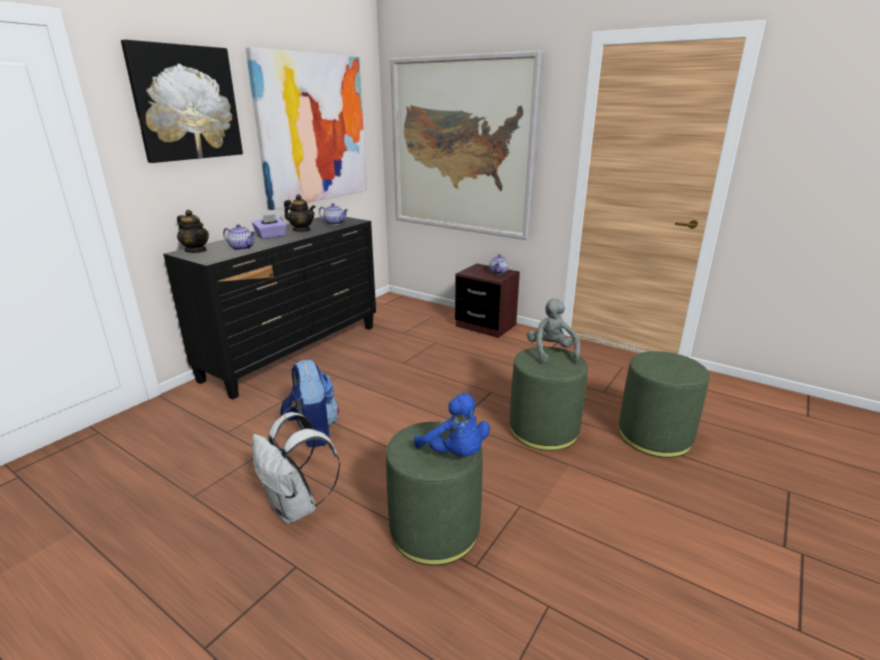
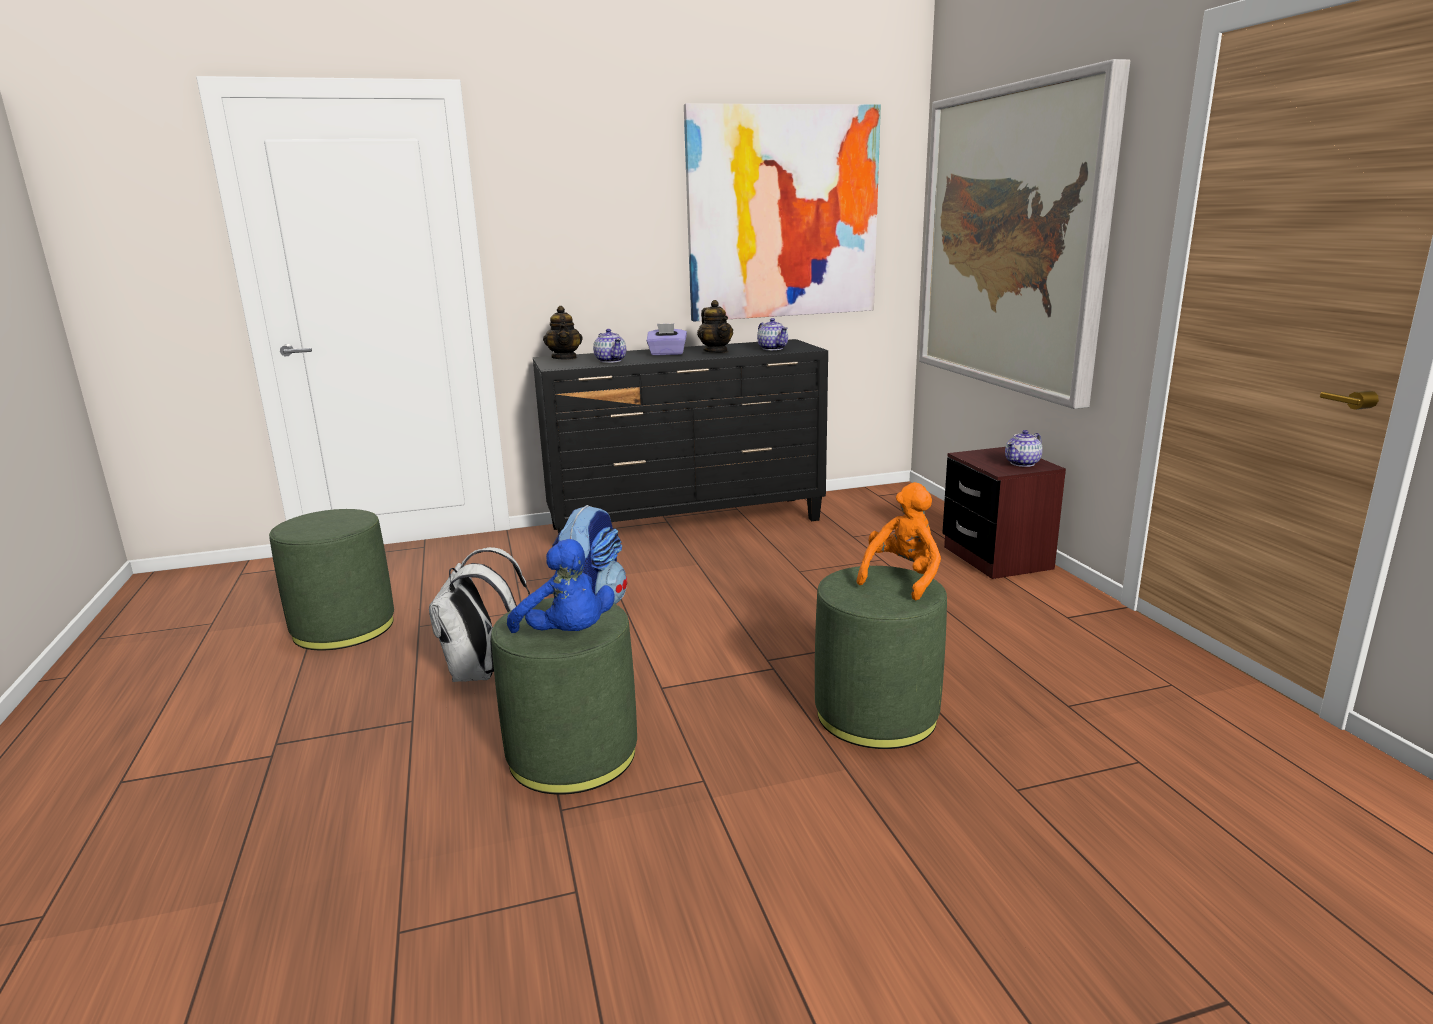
camera: 40 degrees right, 5 degrees down
picture [121,40,243,163] -> none
blue plush toy [414,393,490,456] -> blue plush toy turned 45 degrees counterclockwise [507,539,615,633]
grey plush toy [527,298,580,363] -> orange plush toy [857,482,941,600]
green ottoman [619,351,710,458] -> green ottoman moved to [269,509,394,650]

